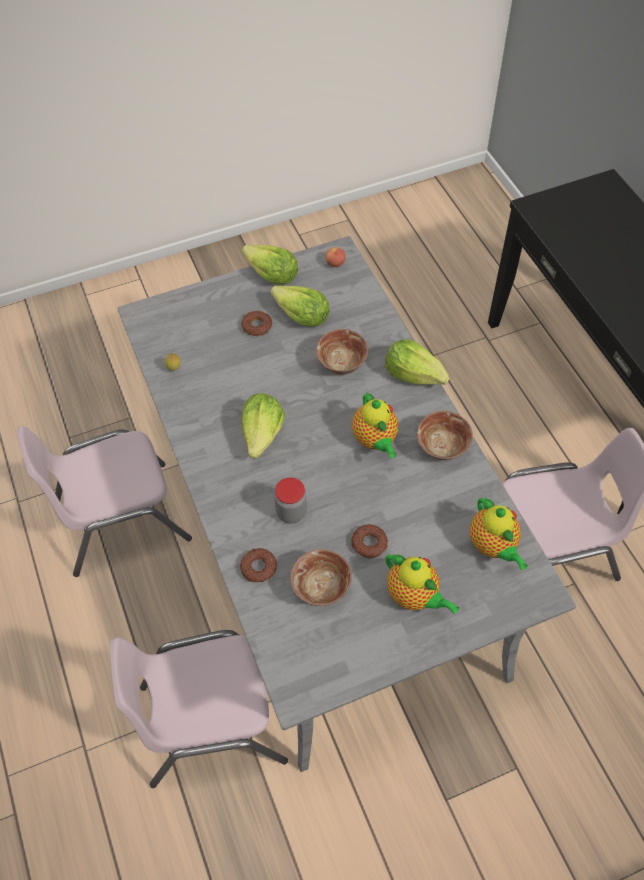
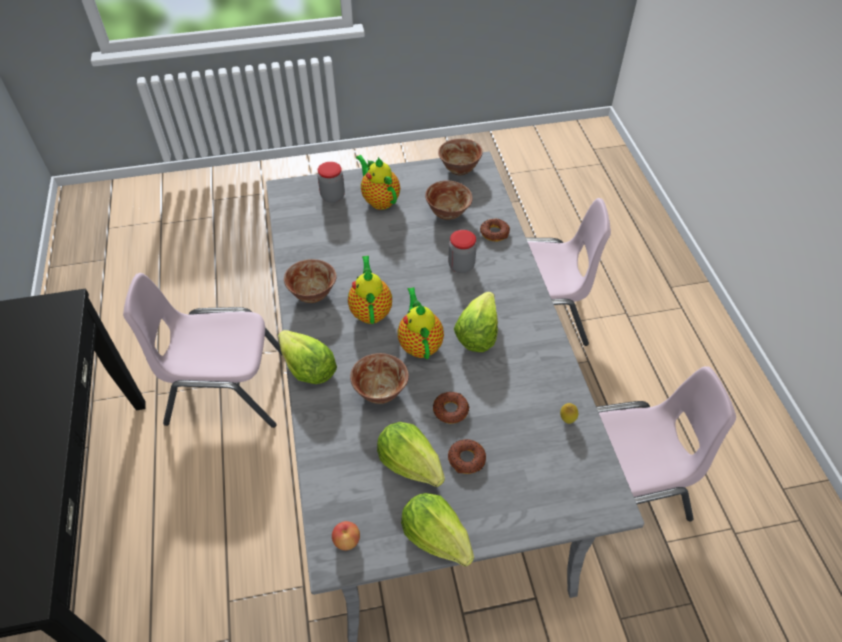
camera: 170 degrees left, 5 degrees down
donut [351,524,388,558] -> donut moved to [433,392,469,424]
teapot [470,497,527,570] -> teapot moved to [398,287,444,359]
none -> jar [318,162,345,203]
none -> bowl [438,139,482,175]

